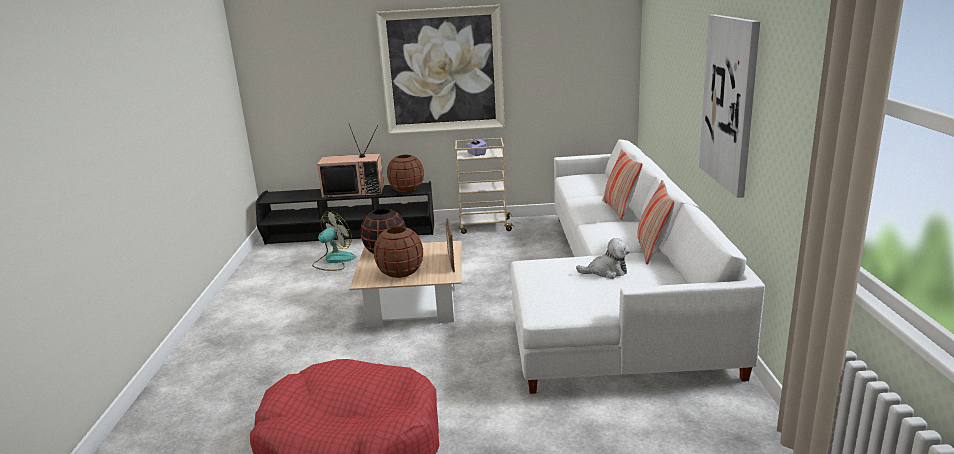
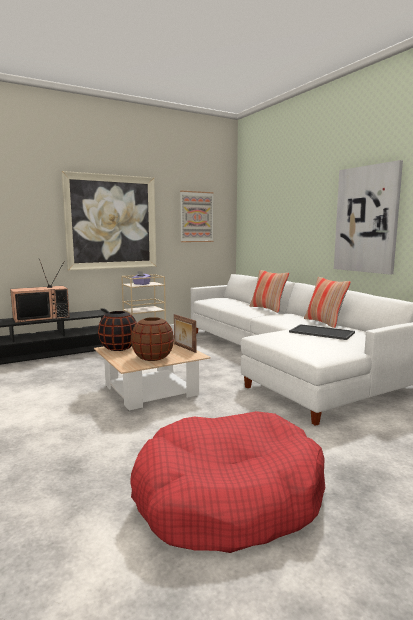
camera: 30 degrees left, 10 degrees down
fan [312,212,356,271] -> none
brown vase [387,155,424,193] -> none
plush toy [576,238,630,279] -> tray [289,324,355,340]
none -> picture [180,191,214,242]

